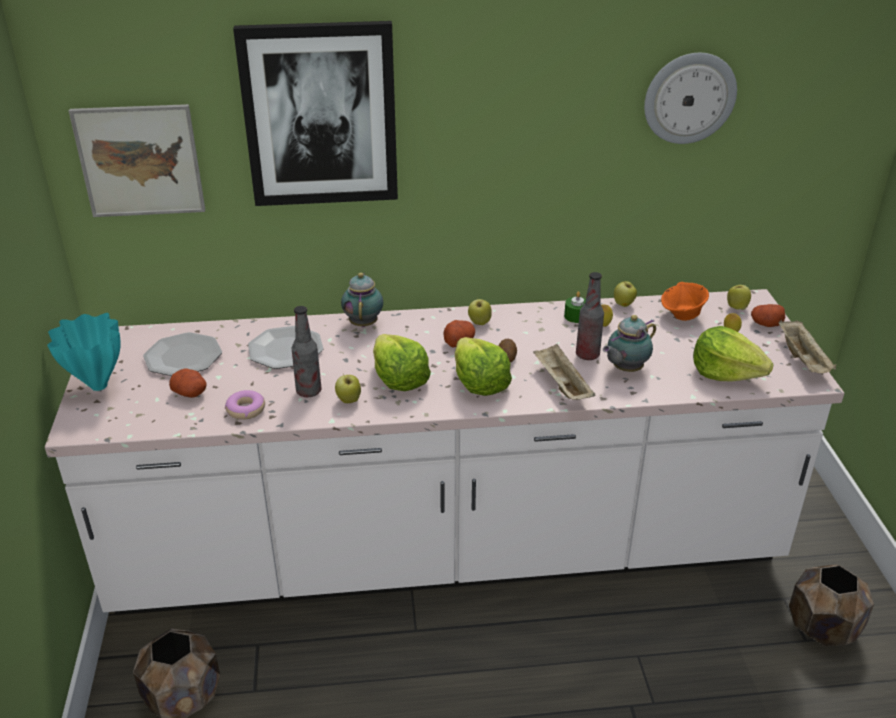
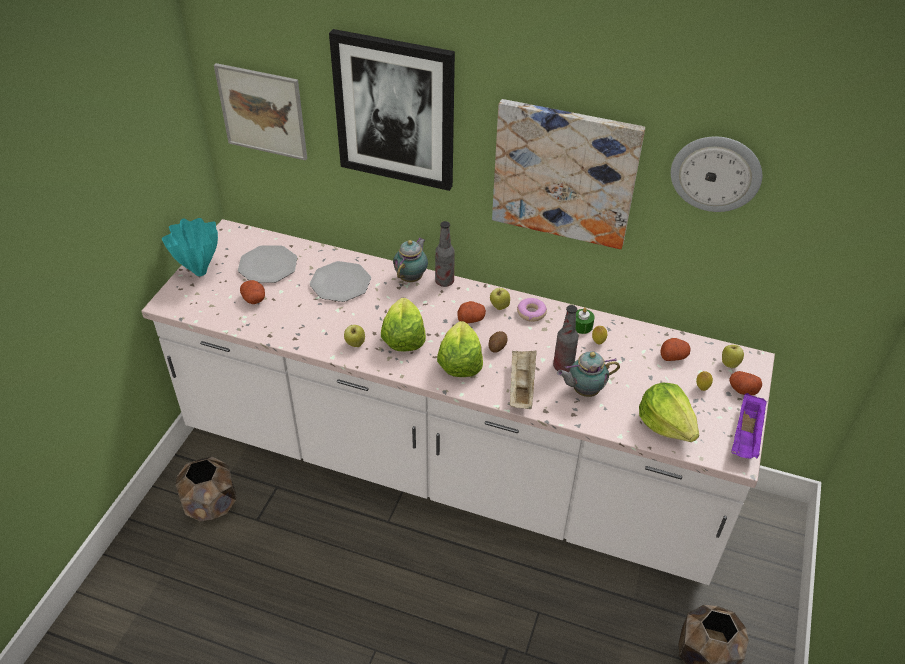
camera: 25 degrees right, 10 degrees up
donut [225,390,265,420] -> donut moved to [517,298,547,322]
bottle [292,306,321,397] -> bottle moved to [435,221,455,287]
apple [614,281,637,307] -> none
orange bowl [661,282,709,321] -> potato [660,338,691,361]
beige tray [779,320,837,373] -> purple tray [731,393,767,459]
none -> picture [492,99,645,249]

